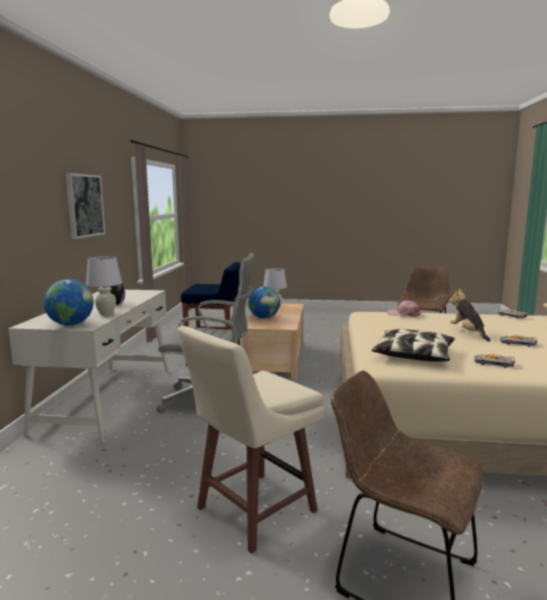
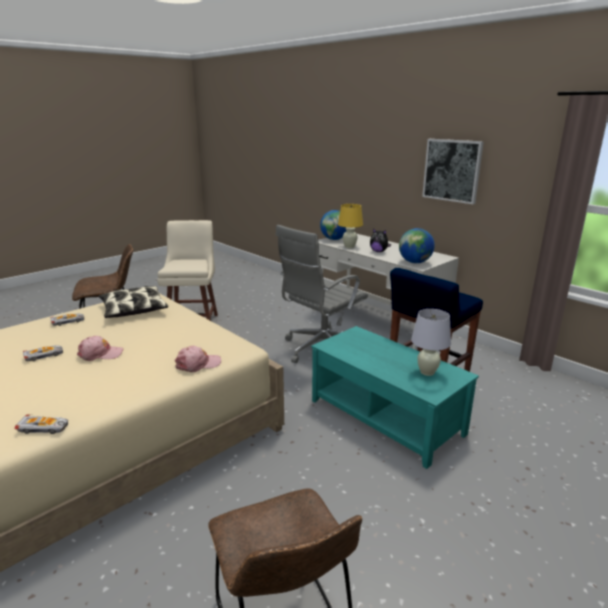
camera: 130 degrees right, 10 degrees up
white table lamp [86,256,122,316] -> yellow table lamp [338,204,363,248]
beige coffee table [242,303,304,380] -> turquoise coffee table [311,326,479,469]
globe [248,286,280,319] -> globe moved to [399,228,435,263]
plush toy [449,289,491,342] -> pink cap [77,336,123,361]

